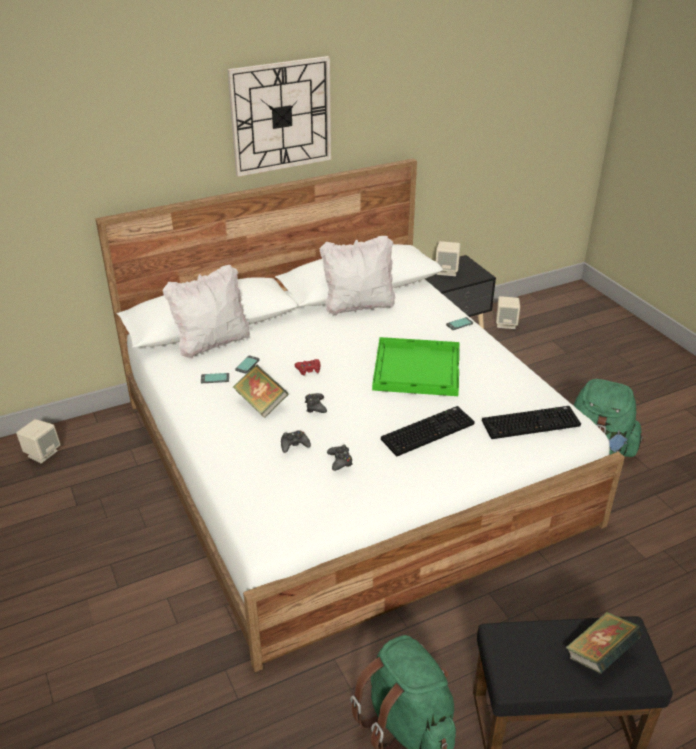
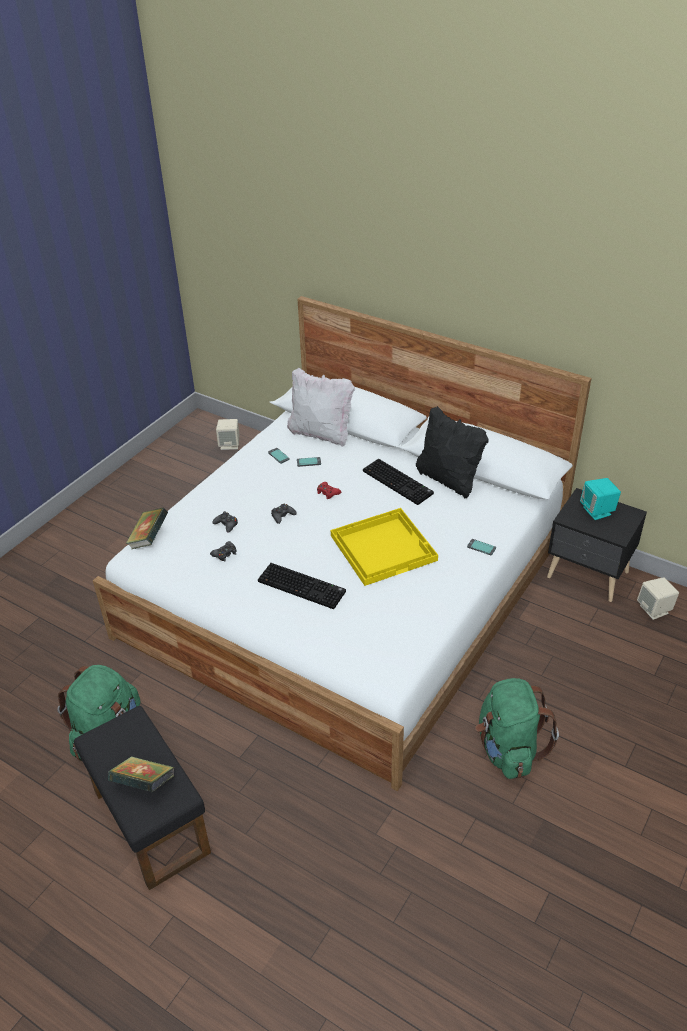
camera: 60 degrees right, 5 degrees up
wall clock [227,56,331,177] -> none
book [233,365,288,418] -> book moved to [126,508,168,549]
white pillow [320,236,396,316] -> black pillow [416,406,489,498]
green tray [372,337,459,396] -> yellow tray [331,508,438,586]
beige speaker [435,241,461,276] -> turquoise speaker [580,478,621,520]
keyboard [482,406,581,439] -> keyboard moved to [363,459,434,505]

